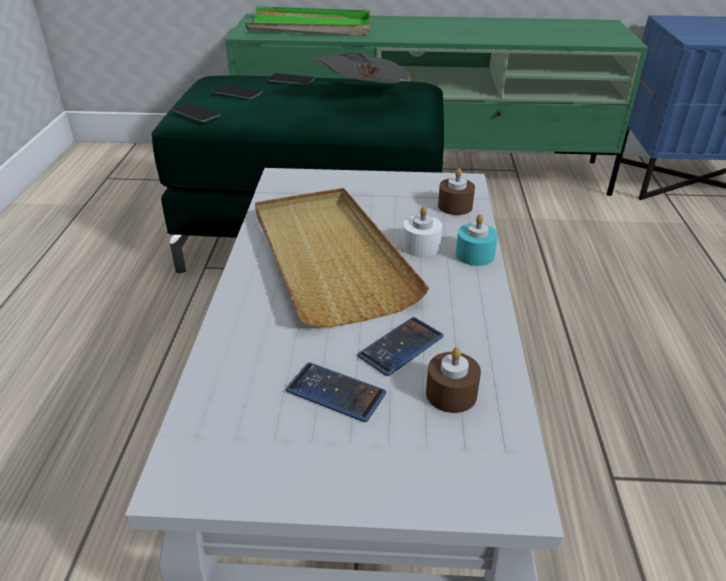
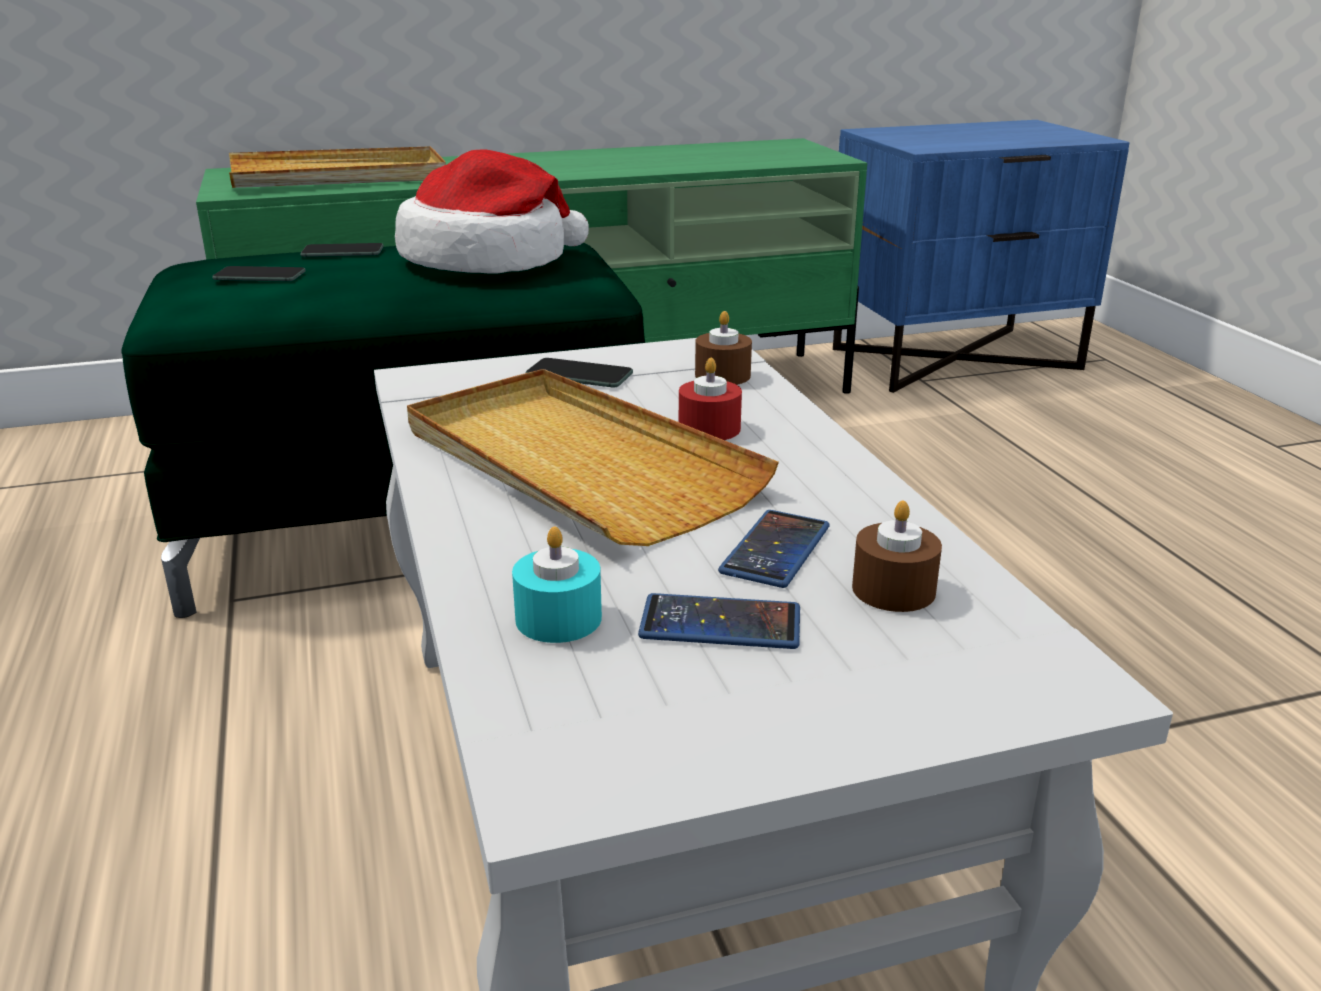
camera: 20 degrees left, 10 degrees down
phone [172,103,220,123] -> phone moved to [525,358,633,387]
green tray [245,6,370,36] -> beige tray [229,146,446,188]
newspaper [313,53,413,83] -> hat [395,149,589,274]
white candle [402,206,442,257] -> red candle [679,358,742,440]
turquoise candle [456,214,498,266] -> turquoise candle moved to [512,526,602,643]

